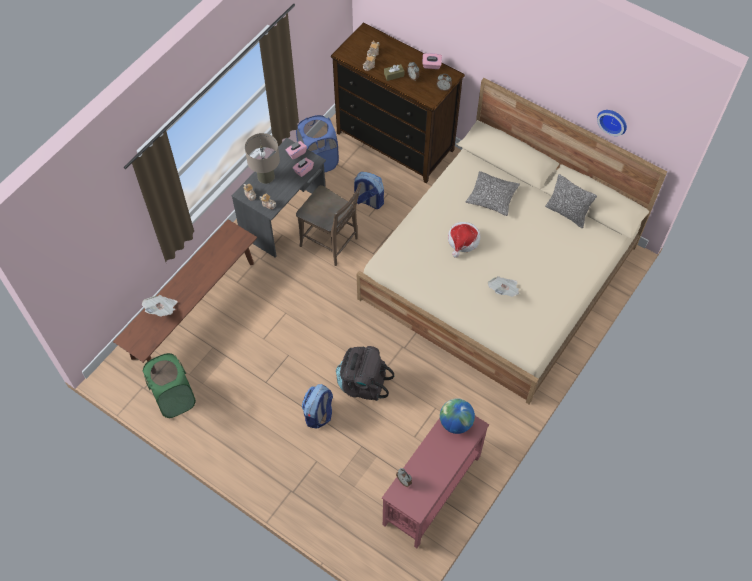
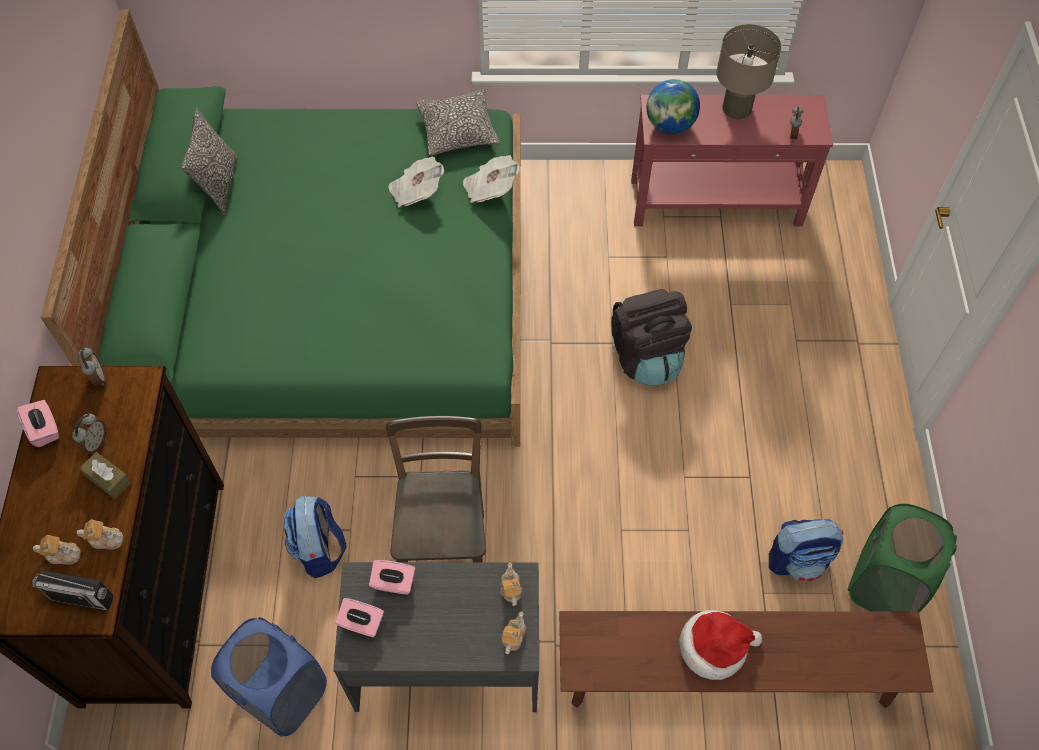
camera: 125 degrees left, 0 degrees up
newspaper [142,295,178,316] -> newspaper moved to [463,155,520,203]
beige table lamp [245,133,280,184] -> beige table lamp moved to [717,24,782,119]
backpack [302,384,333,429] -> backpack moved to [769,519,844,581]
beige bed [357,78,667,404] -> green bed [41,9,521,447]
hat [448,222,480,257] -> hat moved to [679,610,762,680]
pillow [466,171,520,216] -> pillow moved to [416,89,500,156]
wall clock [597,110,627,136] -> none
none -> radio [32,570,113,611]

